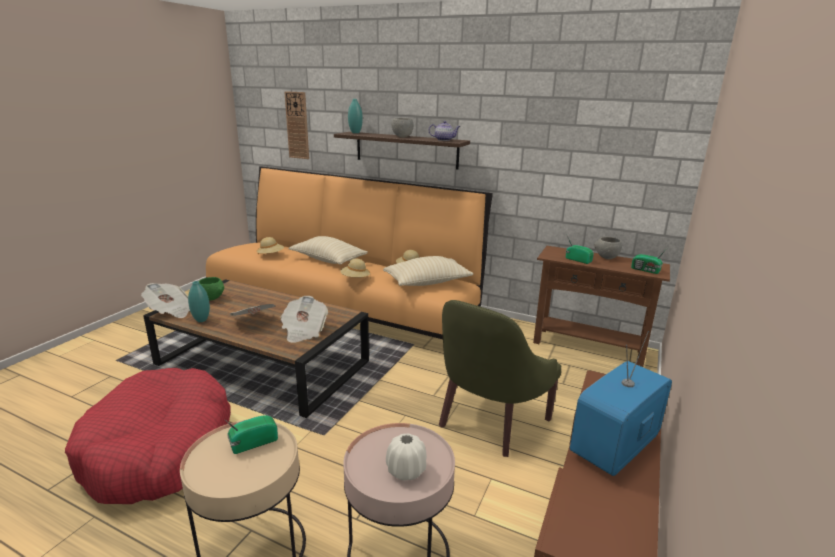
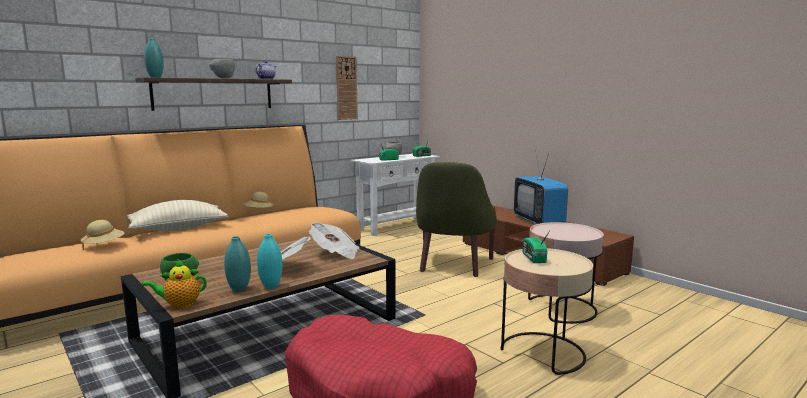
camera: 65 degrees left, 10 degrees down
newspaper [141,283,190,318] -> teapot [141,259,207,309]
wall clock [284,91,309,159] -> wall clock moved to [336,56,358,120]
beige hat [340,259,371,279] -> none
beige pillow [383,256,473,286] -> none
white vase [386,433,427,481] -> none
green armchair [439,300,561,457] -> green armchair turned 45 degrees clockwise [416,162,496,277]
brown console table [533,246,670,367] -> white console table [351,154,440,236]
none -> turquoise vase [257,234,282,289]

